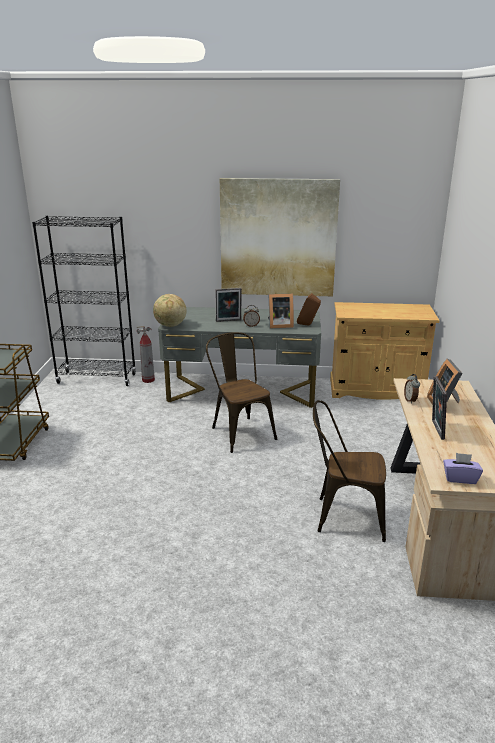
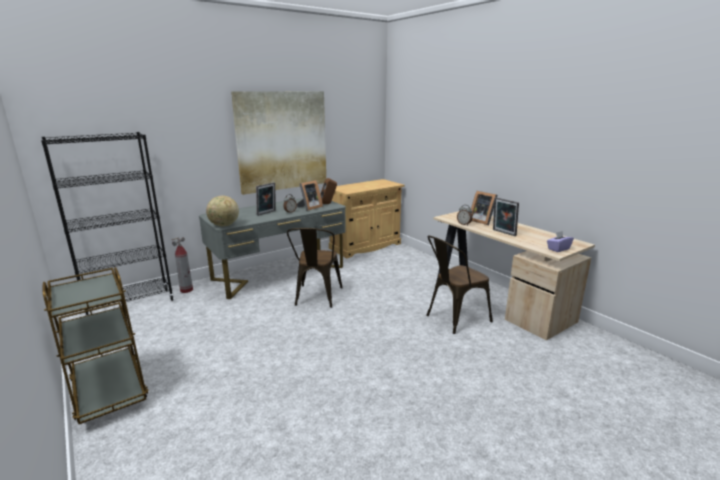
camera: 40 degrees left, 5 degrees down
brown chair [206,332,277,453] -> brown chair turned 105 degrees counterclockwise [287,228,343,308]

